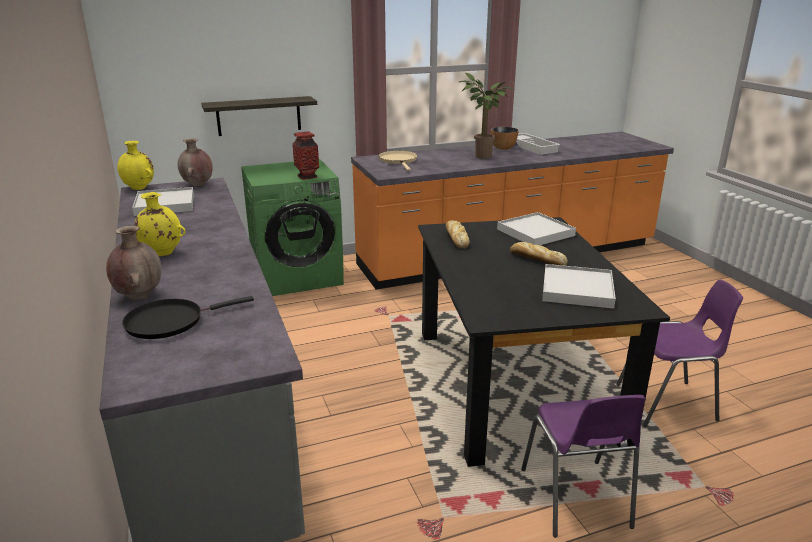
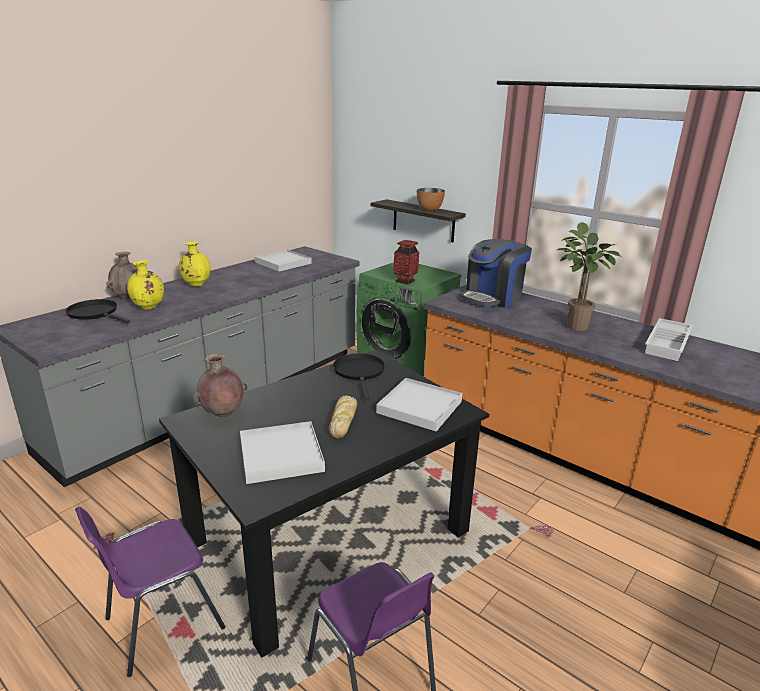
camera: 60 degrees right, 0 degrees up
yellow vase [117,141,154,190] -> yellow vase moved to [127,260,164,310]
brown vase [178,138,213,187] -> brown vase moved to [193,354,248,417]
beige frying pan [378,151,417,171] -> coffee machine [461,239,532,308]
bread [446,220,470,249] -> black frying pan [333,353,385,399]
bowl [491,127,519,150] -> bowl moved to [417,188,445,211]

